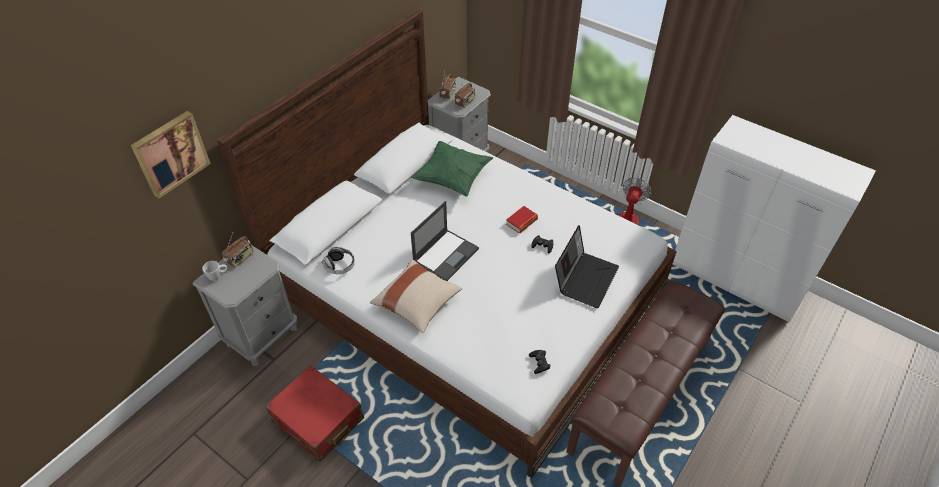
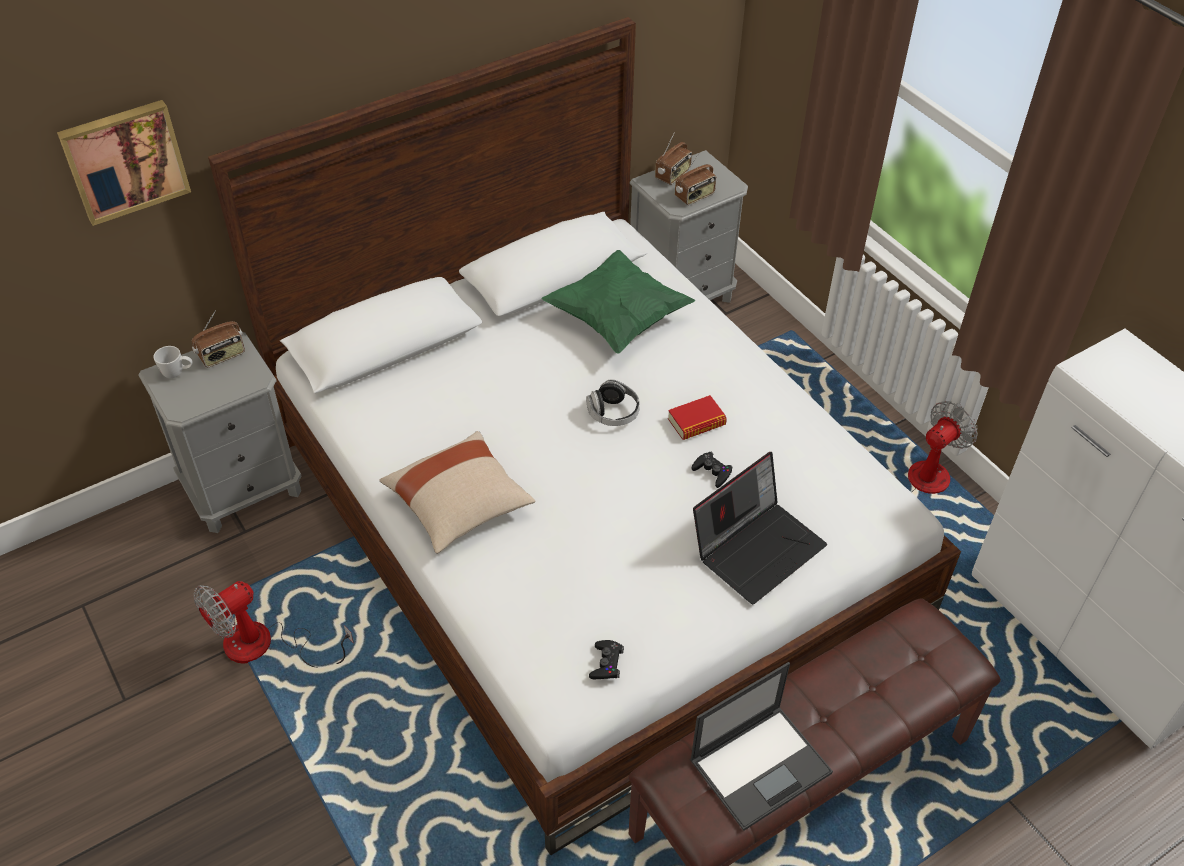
camera: 20 degrees right, 0 degrees up
red suitcase [265,365,364,462] -> fan [194,581,354,667]
headphones [322,247,355,274] -> headphones moved to [586,379,640,426]
laptop [411,201,479,281] -> laptop moved to [690,662,833,831]

